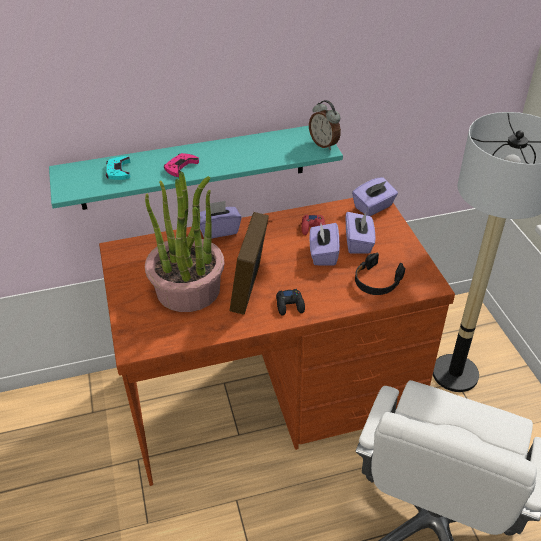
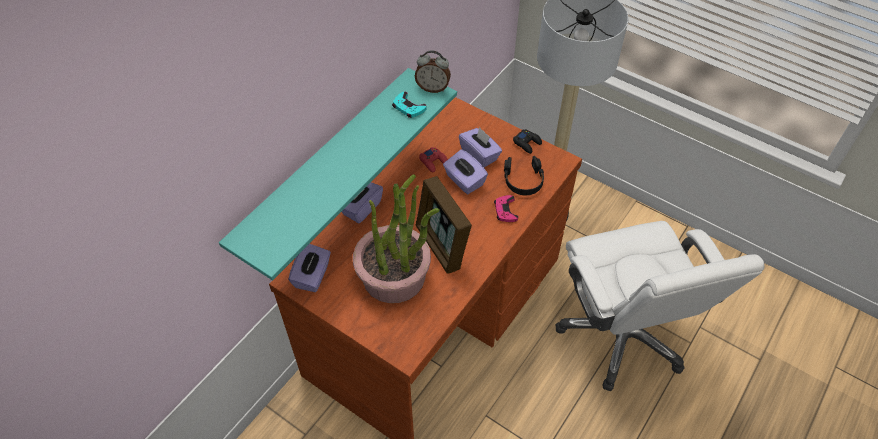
camera: 40 degrees left, 10 degrees up
turquoise game controller [106,156,131,180] -> turquoise game controller moved to [392,91,427,118]
pink game controller [164,153,199,177] -> pink game controller moved to [494,195,518,222]
black game controller [276,289,305,316] -> black game controller moved to [513,130,542,154]
purple tissue box [352,177,398,216] -> purple tissue box moved to [288,244,331,292]

